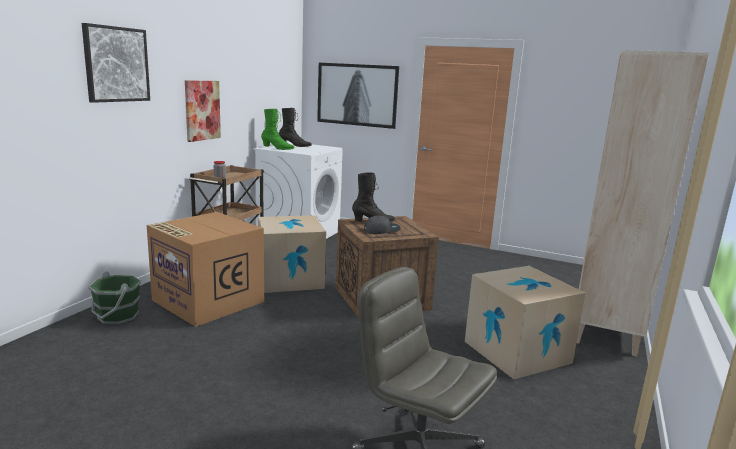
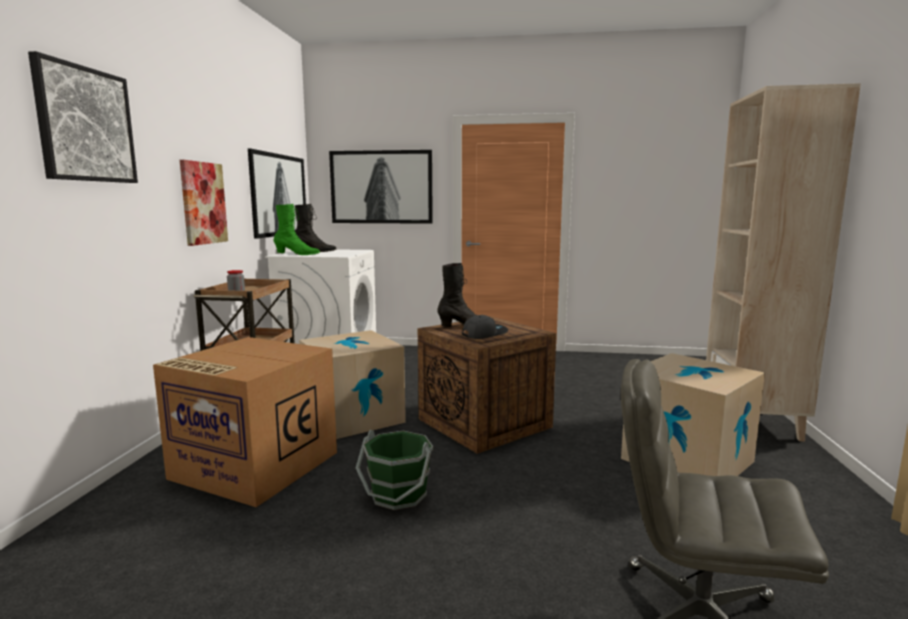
camera: 15 degrees left, 5 degrees down
green bucket [88,271,141,324] -> green bucket moved to [356,430,433,510]
none -> picture [248,148,306,239]

